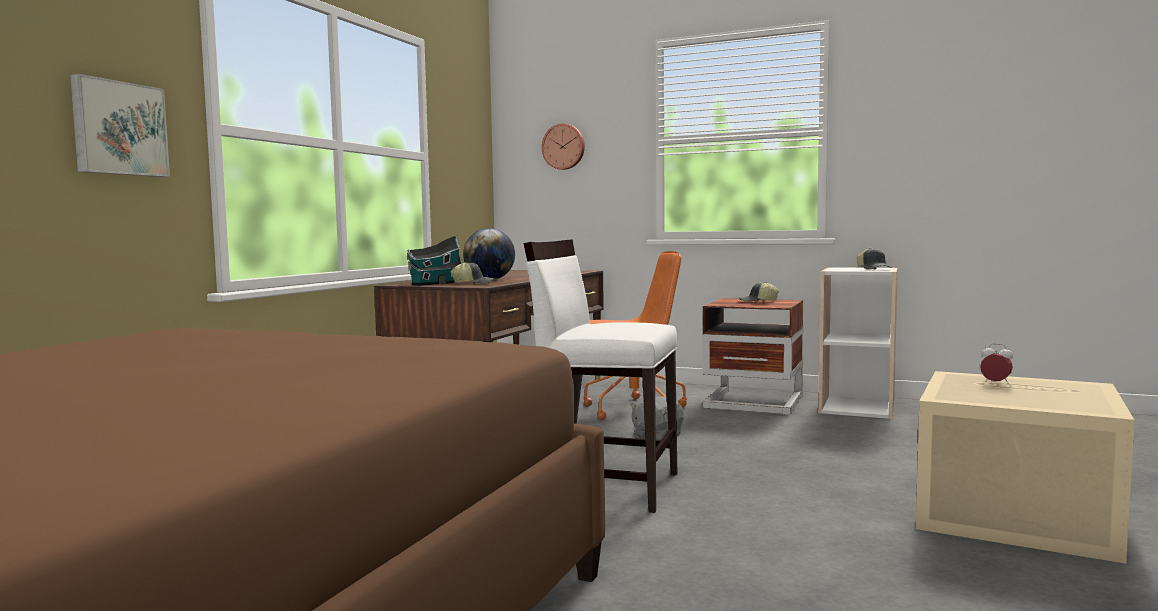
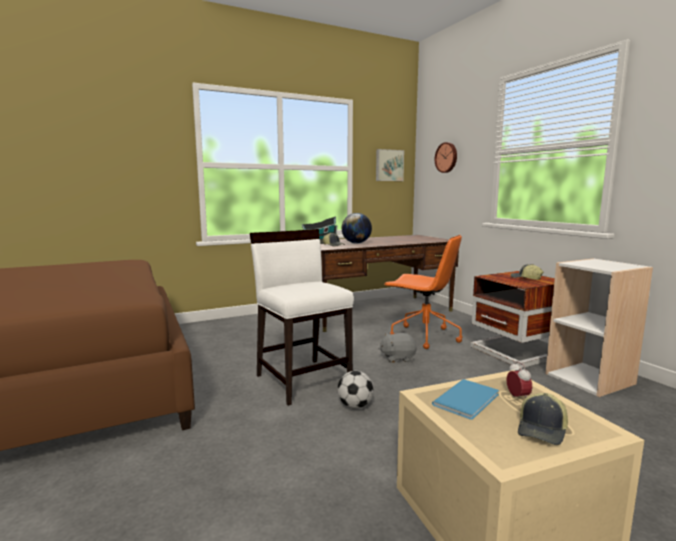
camera: 40 degrees right, 5 degrees up
picture [70,74,170,177] -> picture moved to [376,149,404,181]
cap [857,248,892,270] -> cap moved to [518,393,568,445]
none -> football [337,371,374,409]
none -> blue book [432,379,499,420]

